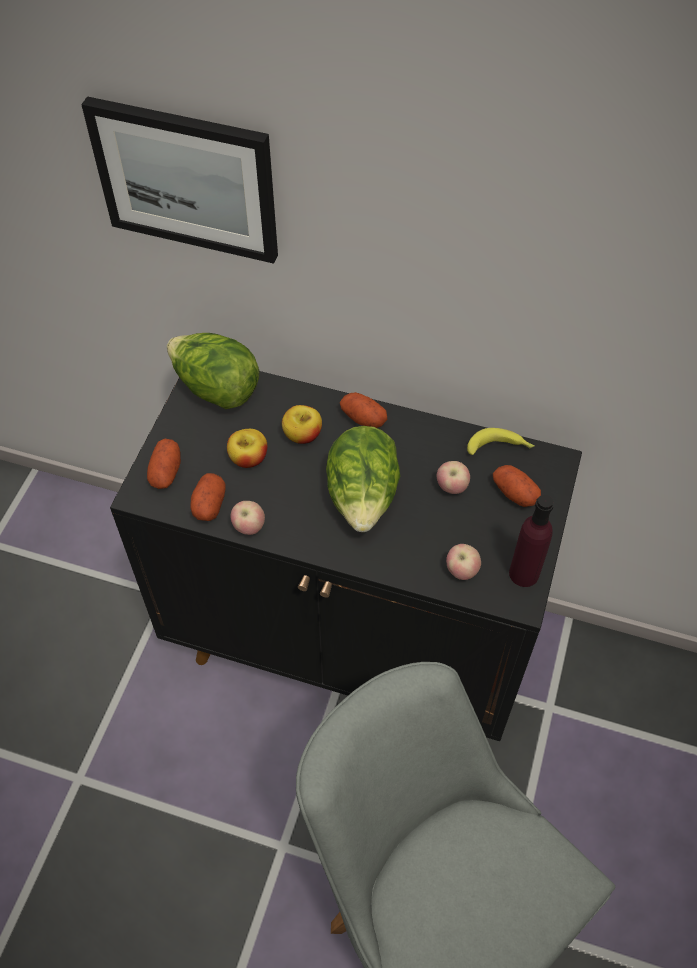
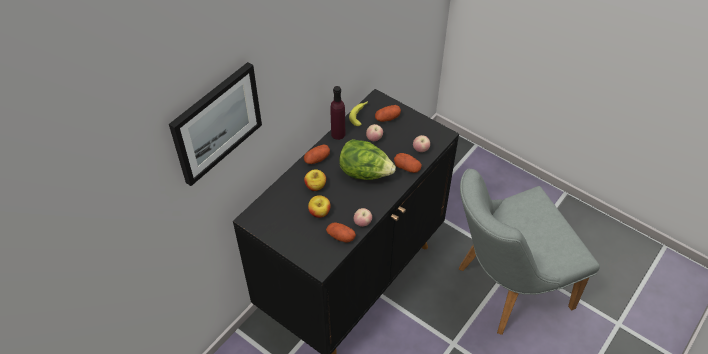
camera: 70 degrees left, 5 degrees down
potato [147,439,181,489] -> potato moved to [394,153,422,173]
lettuce [167,333,260,409] -> none
purple bottle [509,495,554,587] -> purple bottle moved to [330,86,345,140]

